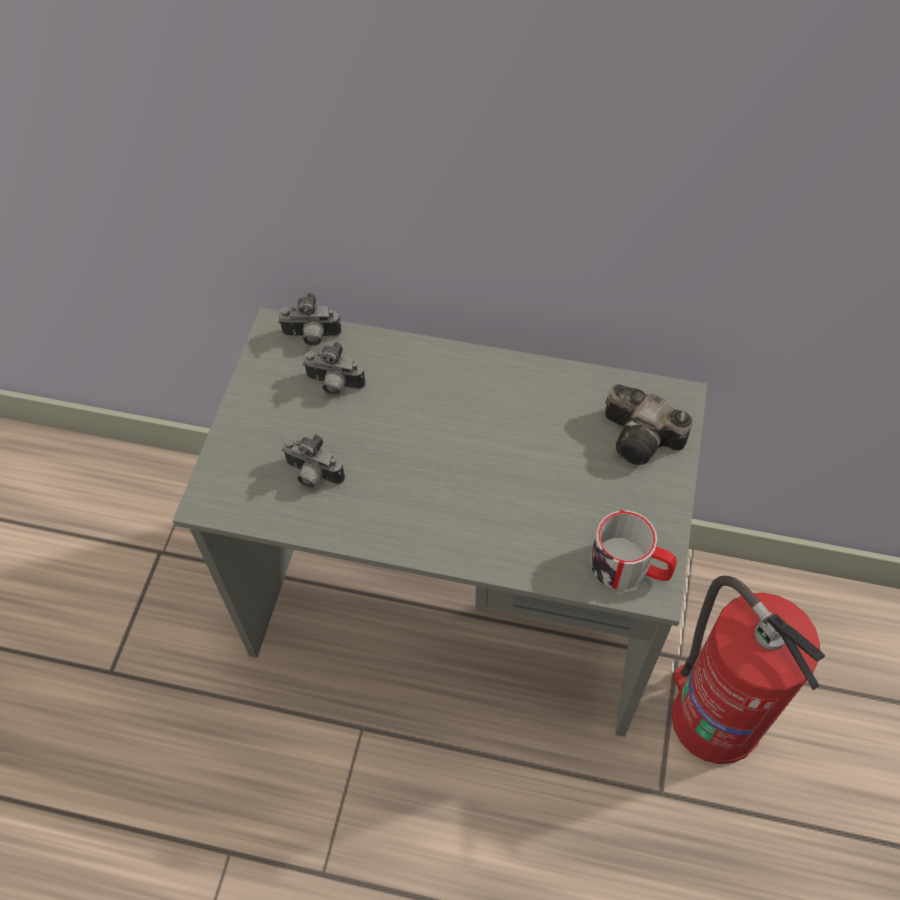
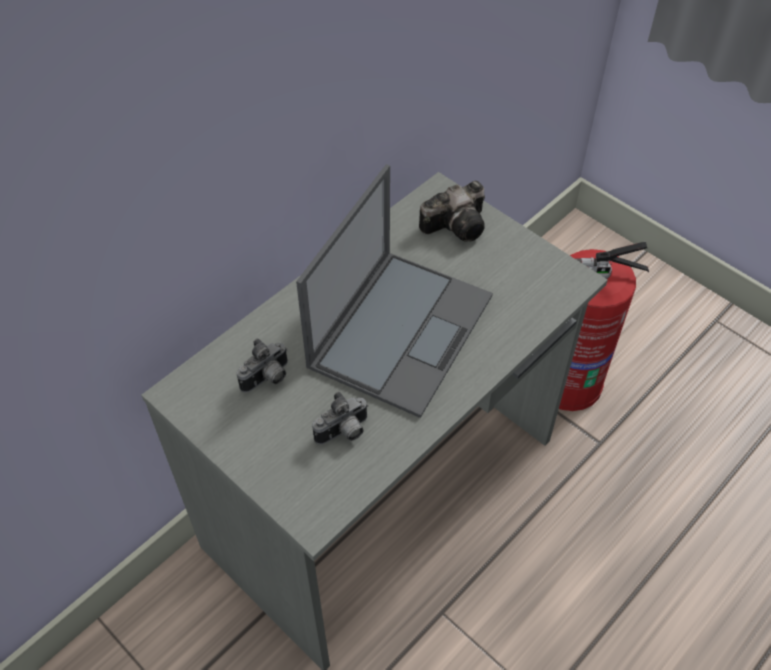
camera: 60 degrees left, 5 degrees down
camera [278,293,342,346] -> none
mug [590,511,677,590] -> none
none -> laptop [296,164,493,418]

